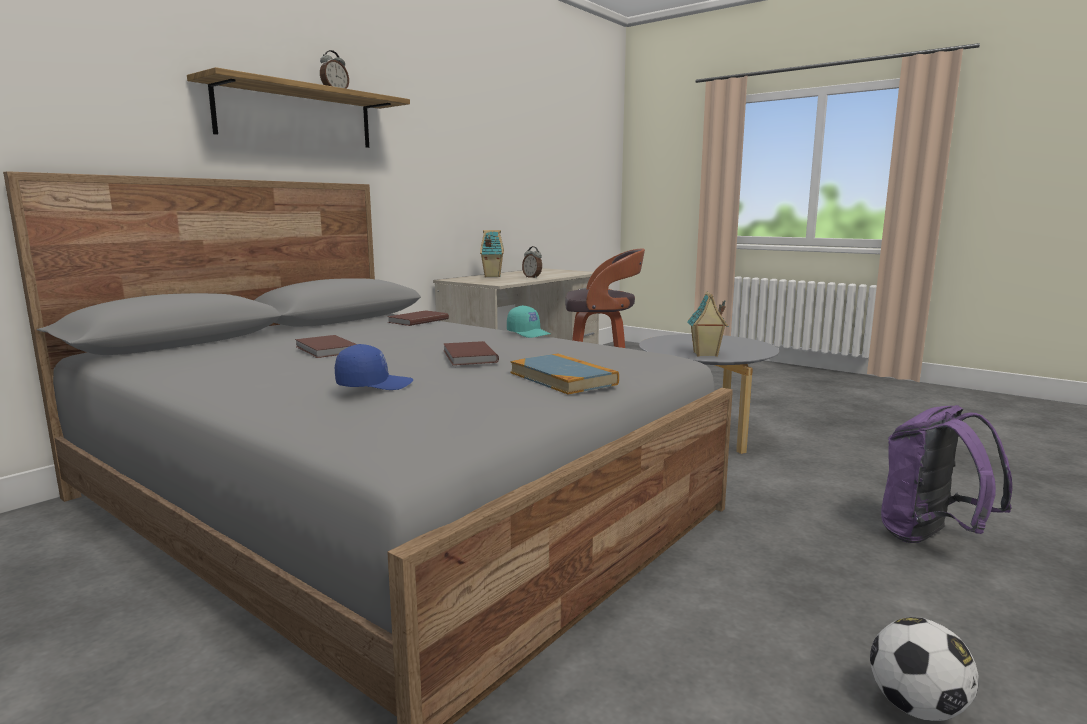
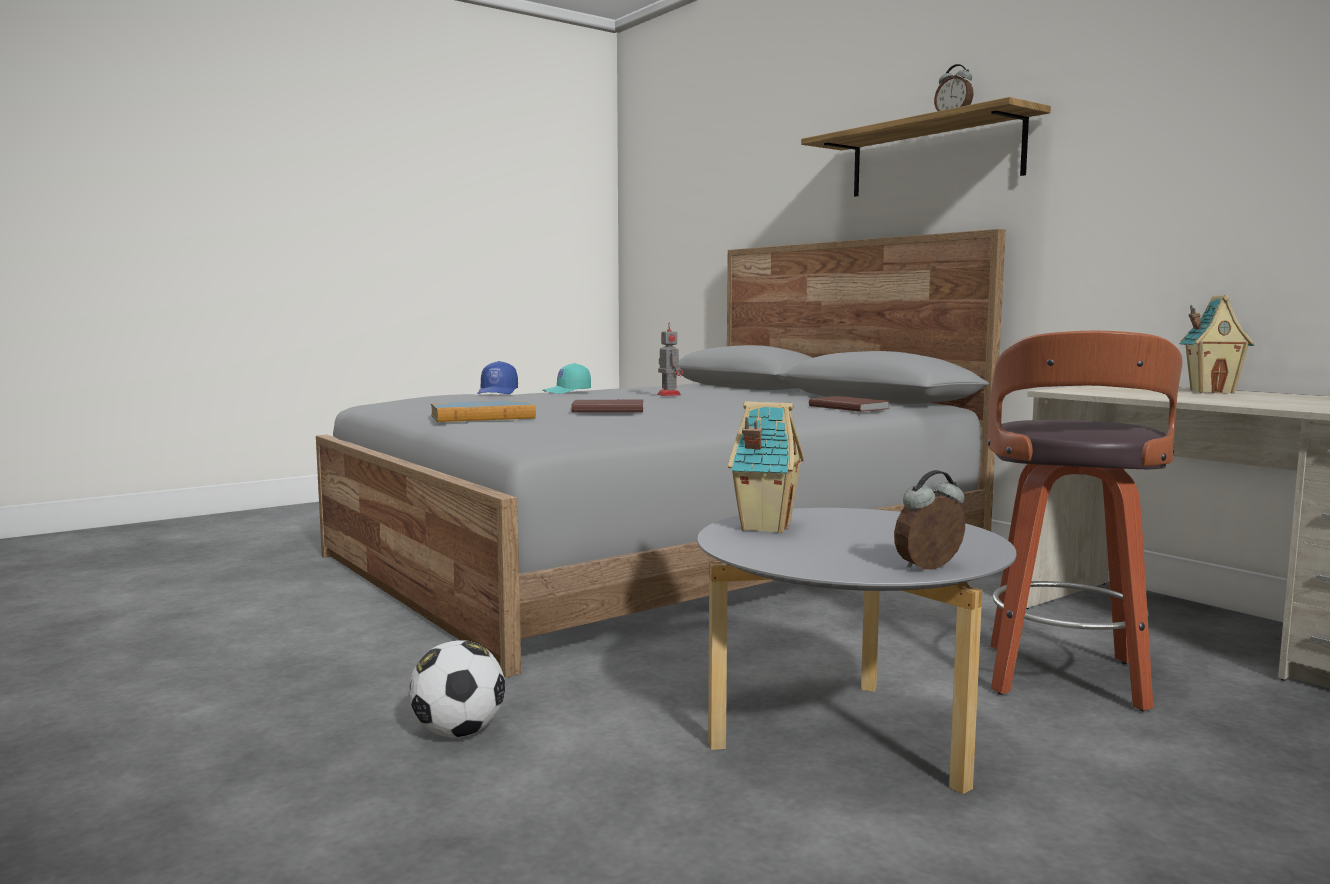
camera: 105 degrees right, 5 degrees down
brown book [295,335,357,358] -> toy robot [657,322,683,396]
turquoise cap [507,305,550,338] -> turquoise cap moved to [542,363,591,394]
alarm clock [522,246,542,278] -> alarm clock moved to [894,470,965,570]
football [870,617,979,721] -> football moved to [409,640,505,738]
purple backpack [881,405,1012,543] -> none

